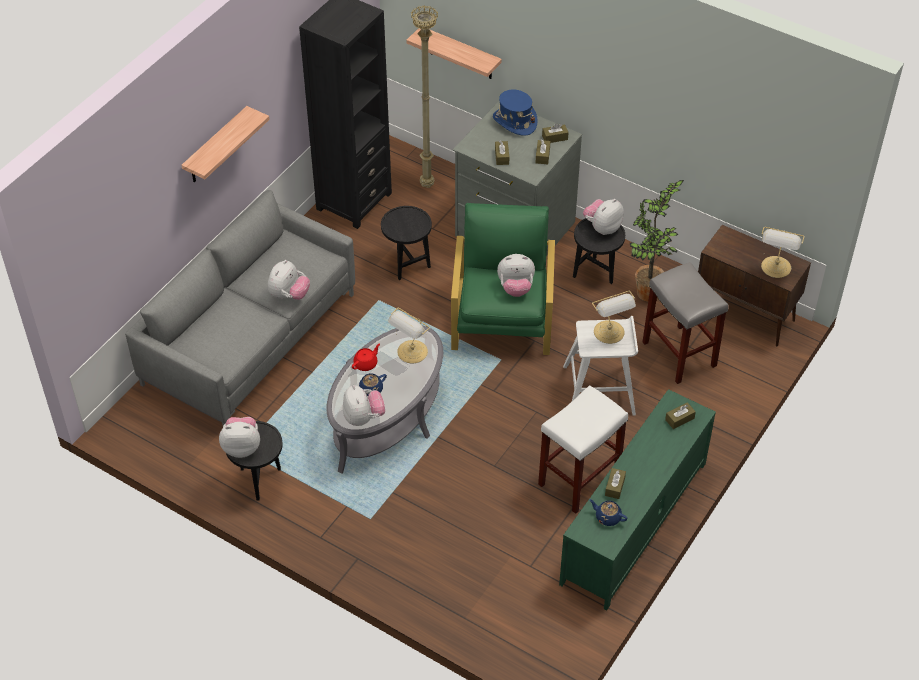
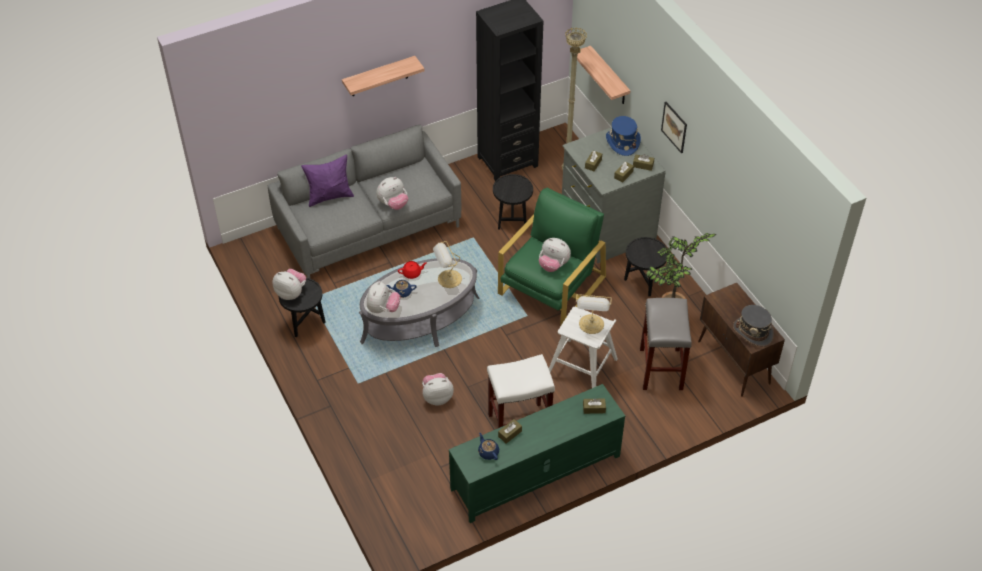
camera: 30 degrees right, 0 degrees up
plush toy [583,199,624,235] -> plush toy moved to [422,373,454,405]
table lamp [761,227,805,278] -> grey hat [733,305,774,347]
none -> purple pillow [301,154,354,207]
none -> picture [661,102,687,153]

